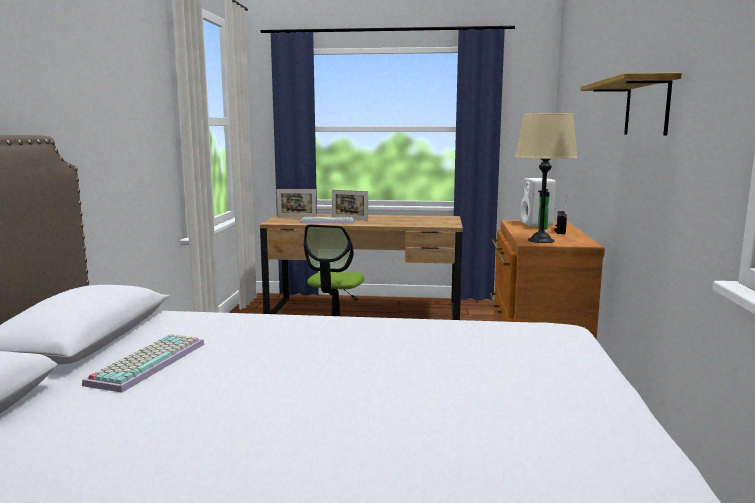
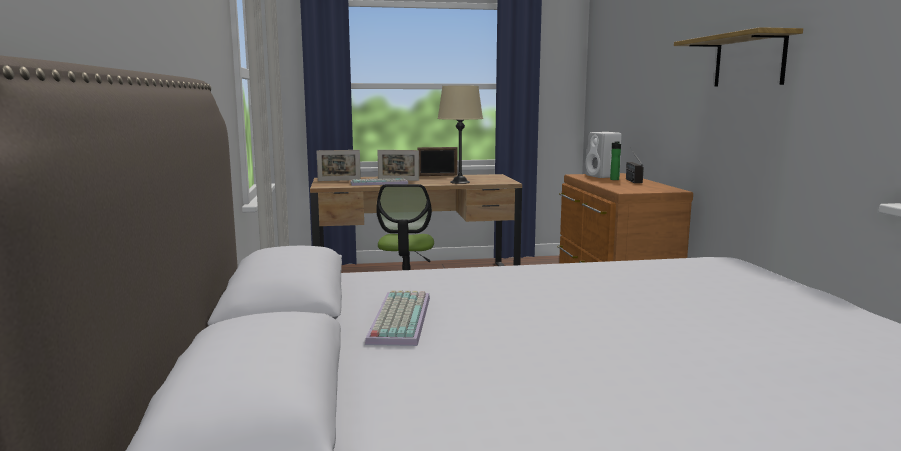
camera: 15 degrees left, 0 degrees up
beige table lamp [515,113,578,243] -> beige table lamp moved to [438,86,483,184]
none -> picture frame [417,147,457,176]

